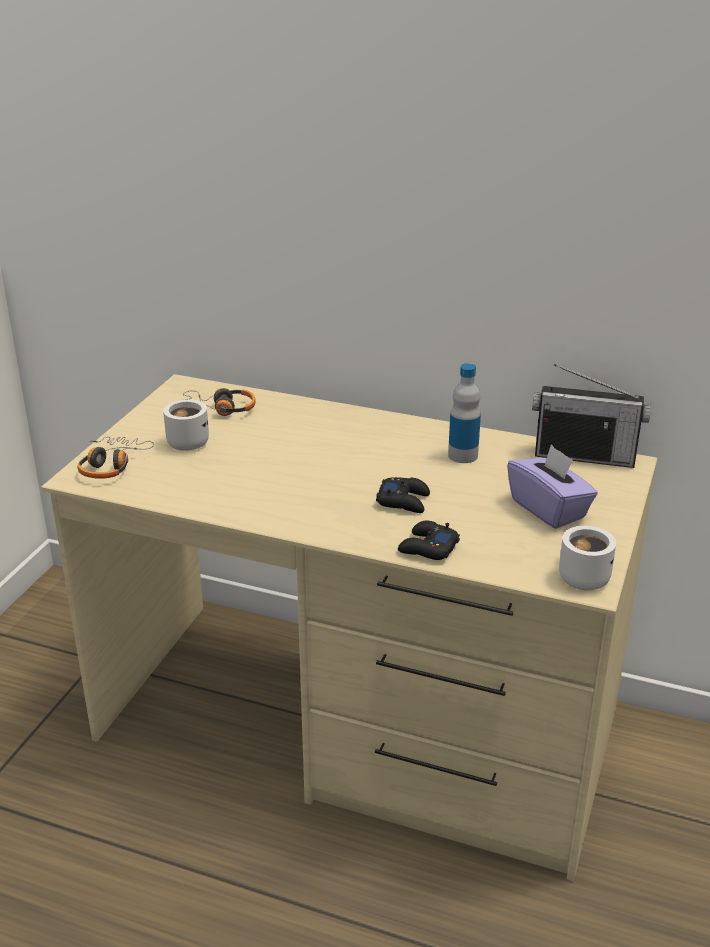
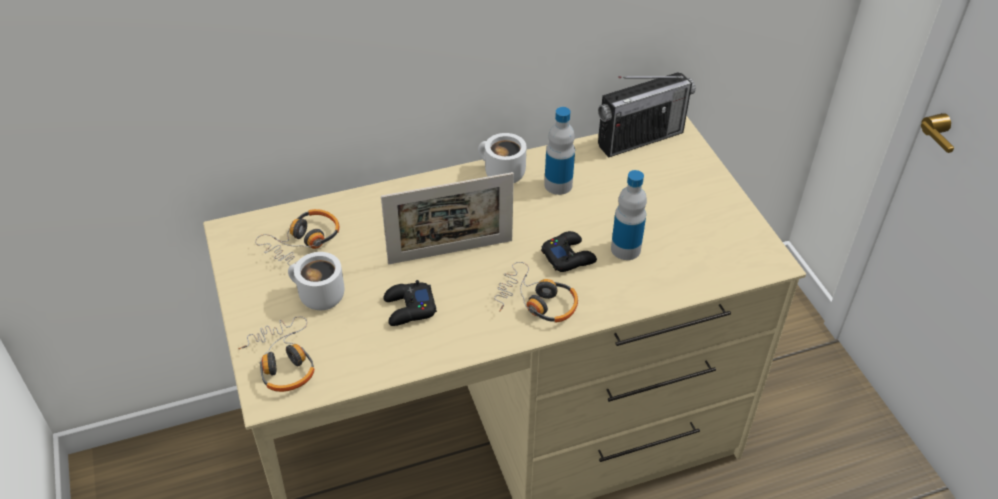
camera: 40 degrees left, 15 degrees up
black game controller [398,520,460,560] -> black game controller moved to [383,280,437,326]
purple tissue box [507,444,598,529] -> none
white mug [559,526,616,590] -> white mug moved to [478,133,526,183]
none -> picture frame [381,172,514,264]
none -> headphones [494,262,578,323]
none -> bottle [611,170,647,260]

